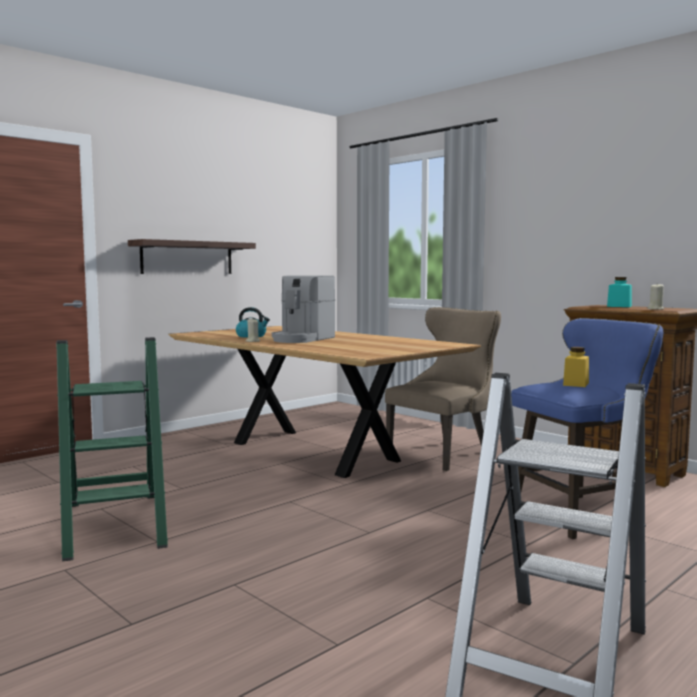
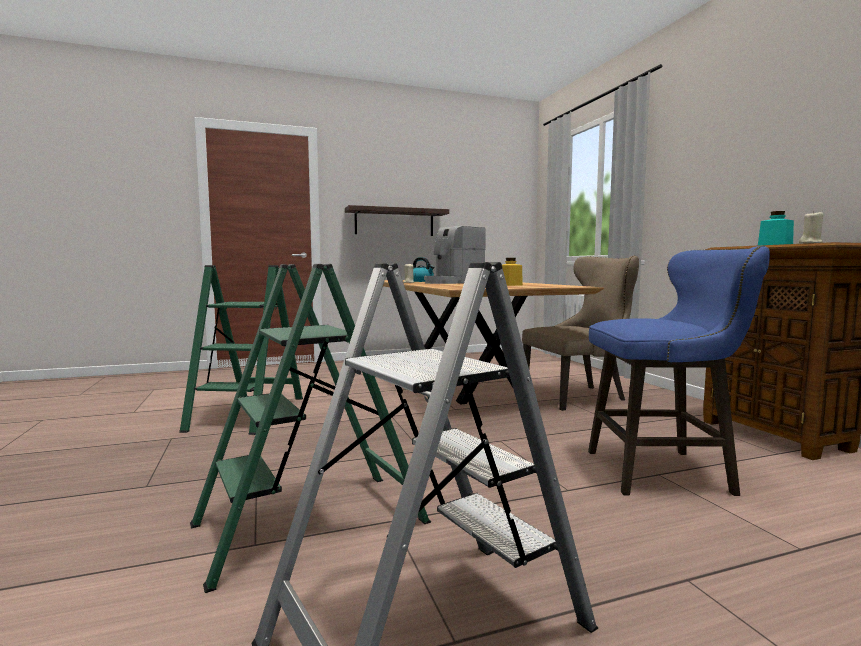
camera: 25 degrees right, 0 degrees up
yellow jar [563,347,589,387] -> yellow jar moved to [502,258,523,286]
none -> green step ladder [190,264,431,593]

